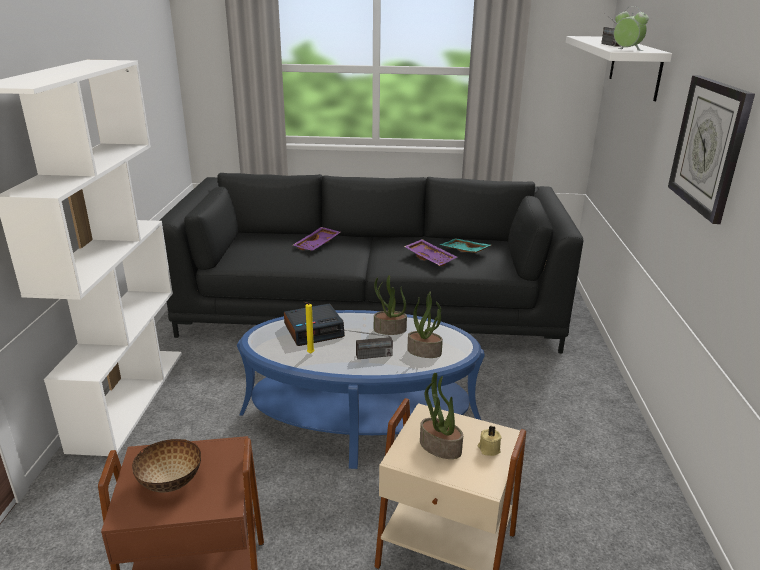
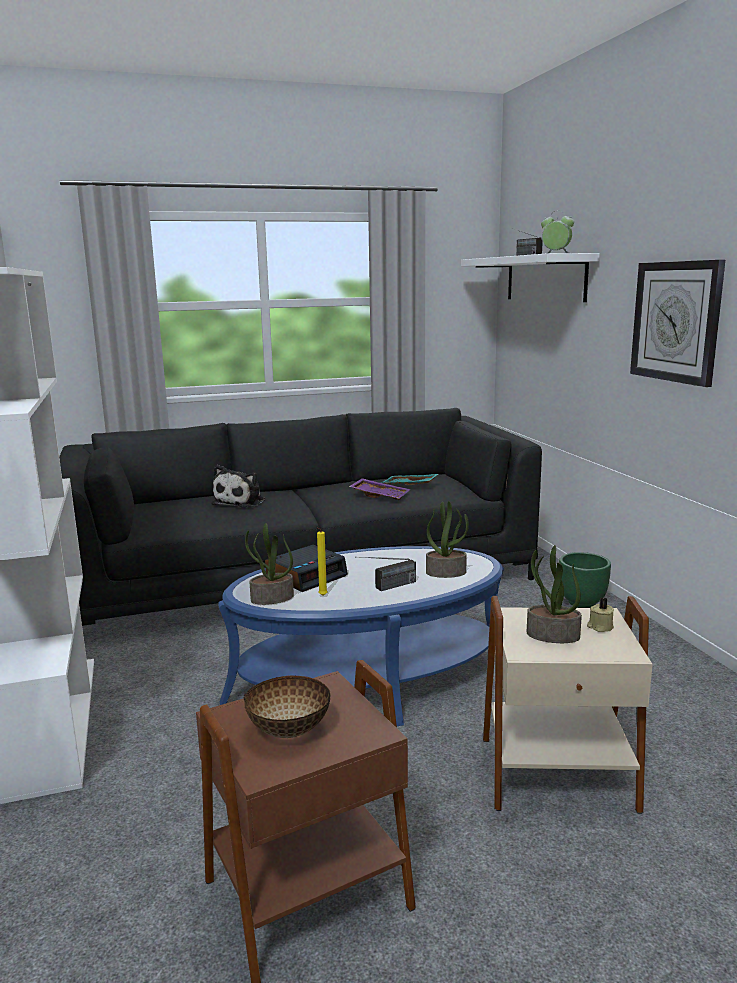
camera: 20 degrees left, 10 degrees down
purple tray [293,227,341,251] -> plush toy [212,465,265,507]
potted plant [374,275,407,335] -> potted plant moved to [245,523,294,605]
none -> green planter [559,552,611,608]

